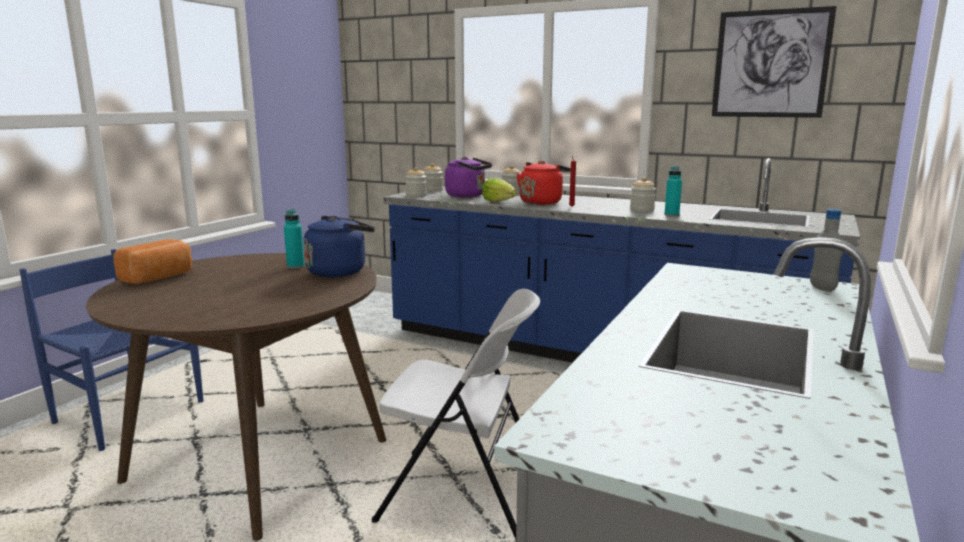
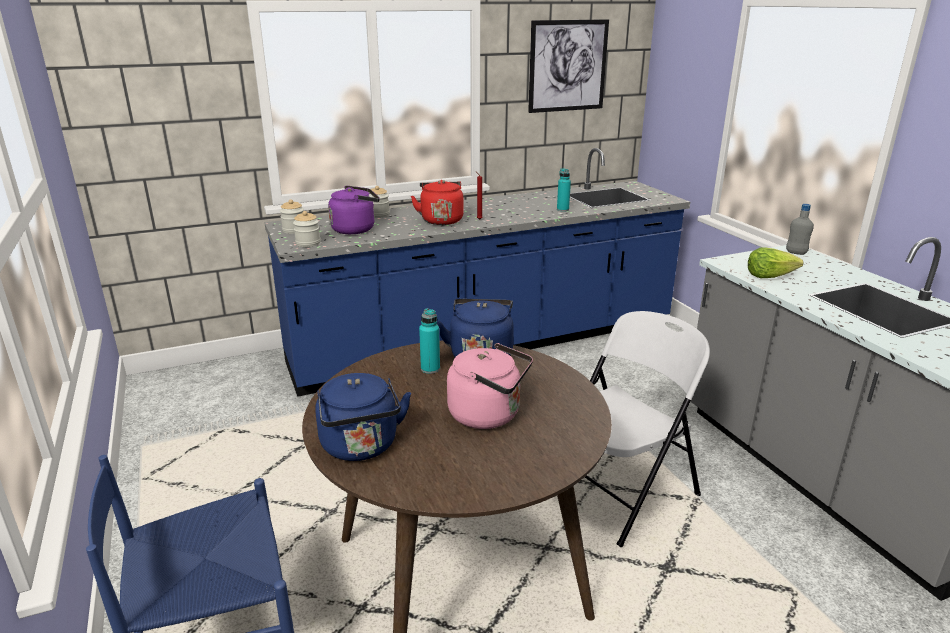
camera: 50 degrees left, 10 degrees up
bread [114,239,192,284] -> blue kettle [316,373,411,461]
lettuce [482,178,517,202] -> lettuce moved to [748,247,803,278]
jar [630,177,656,212] -> none
none -> pink kettle [447,343,533,429]

